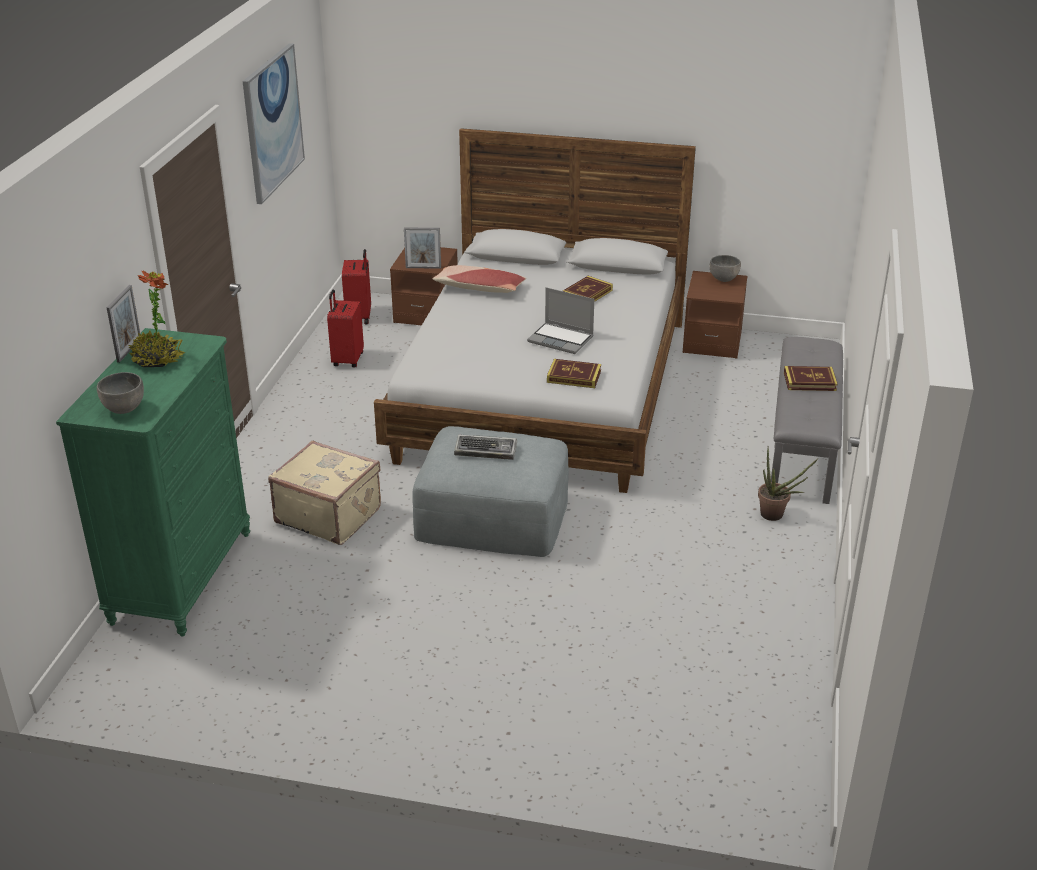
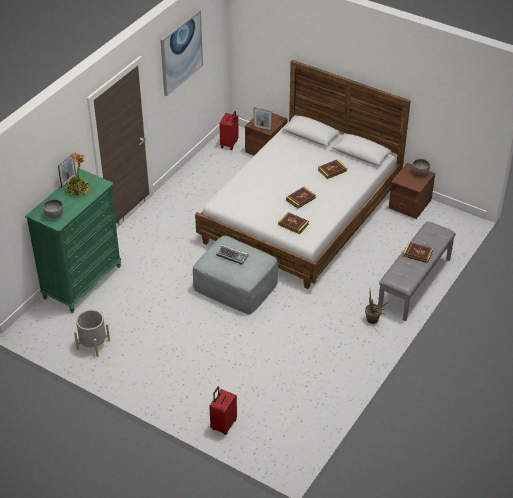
camera: 20 degrees right, 10 degrees up
beige suitcase [268,441,381,545] -> none
red suitcase [327,289,364,367] -> red suitcase moved to [209,387,237,435]
pillow [433,265,526,293] -> none
laptop [527,287,594,354] -> book [286,187,316,208]
none -> grey planter [74,310,110,357]

